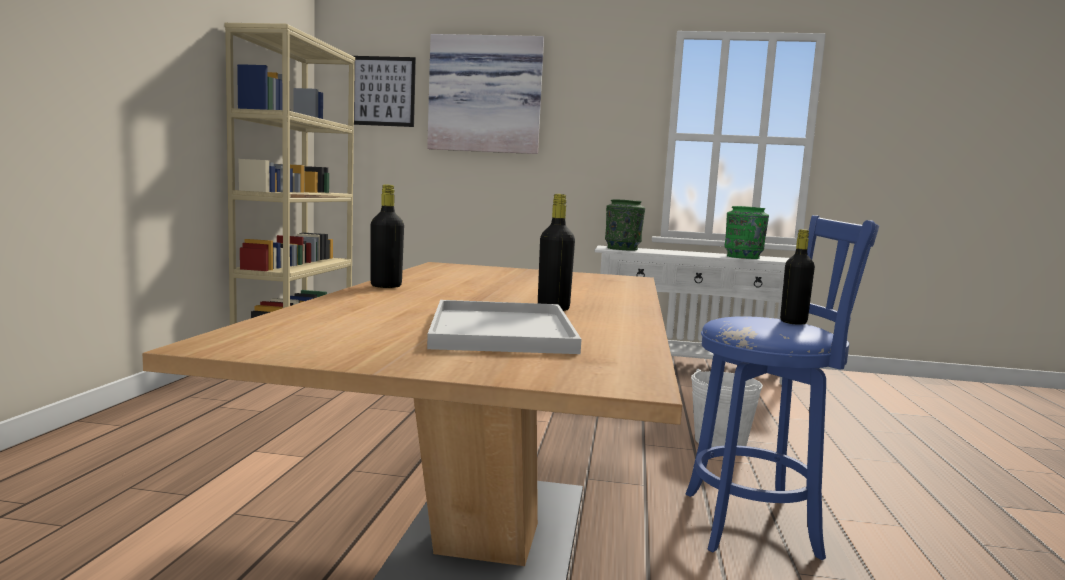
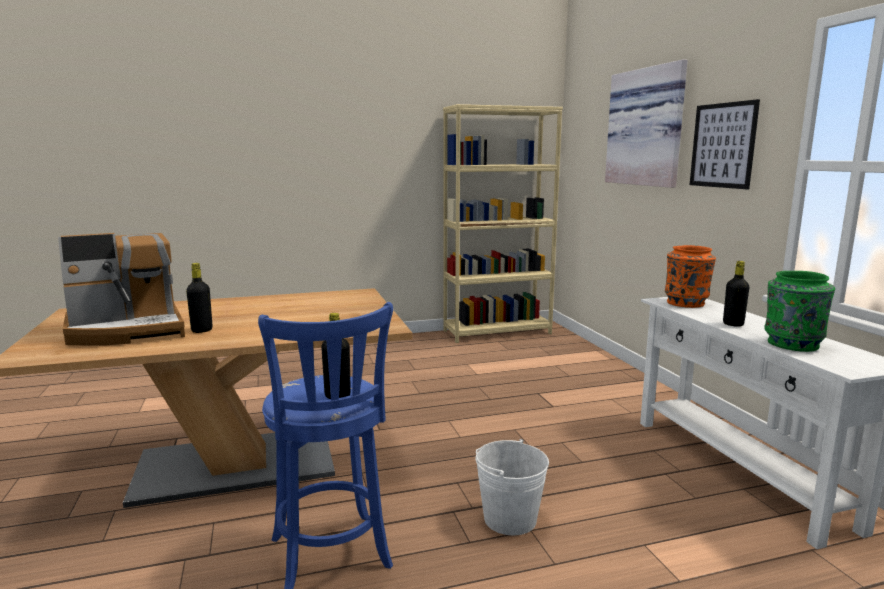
camera: 65 degrees right, 5 degrees up
picture [353,56,416,127] -> picture moved to [690,99,760,189]
black bottle [371,185,404,288] -> black bottle moved to [723,261,749,327]
white tray [427,300,582,354] -> coffee machine [58,233,185,346]
green vase [605,200,645,251] -> orange vase [665,245,716,308]

